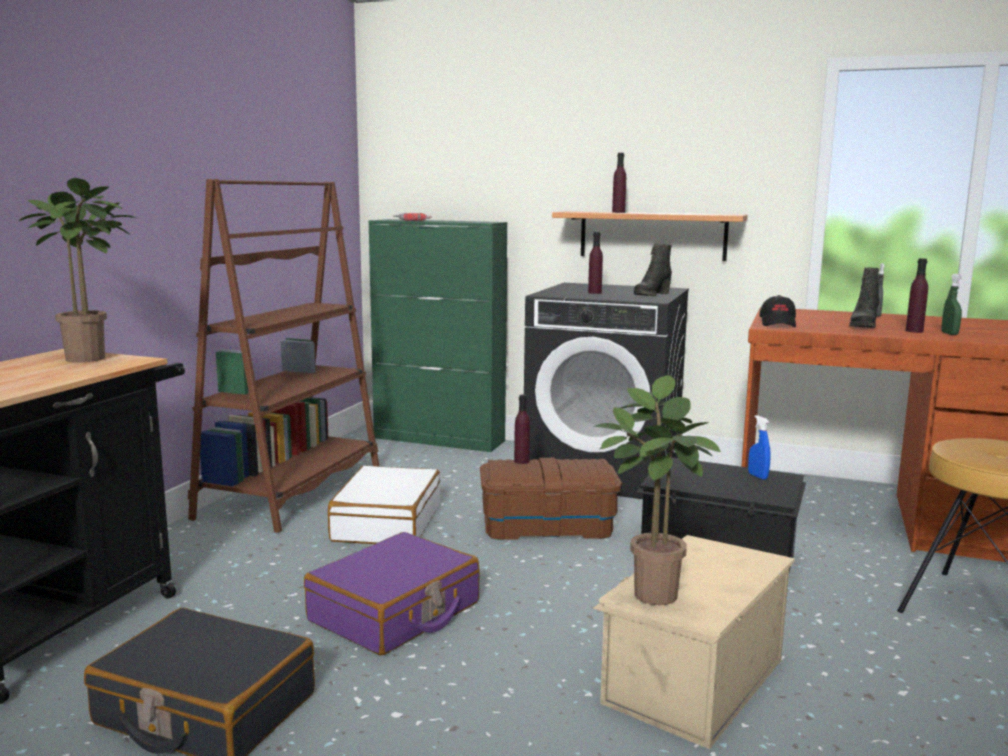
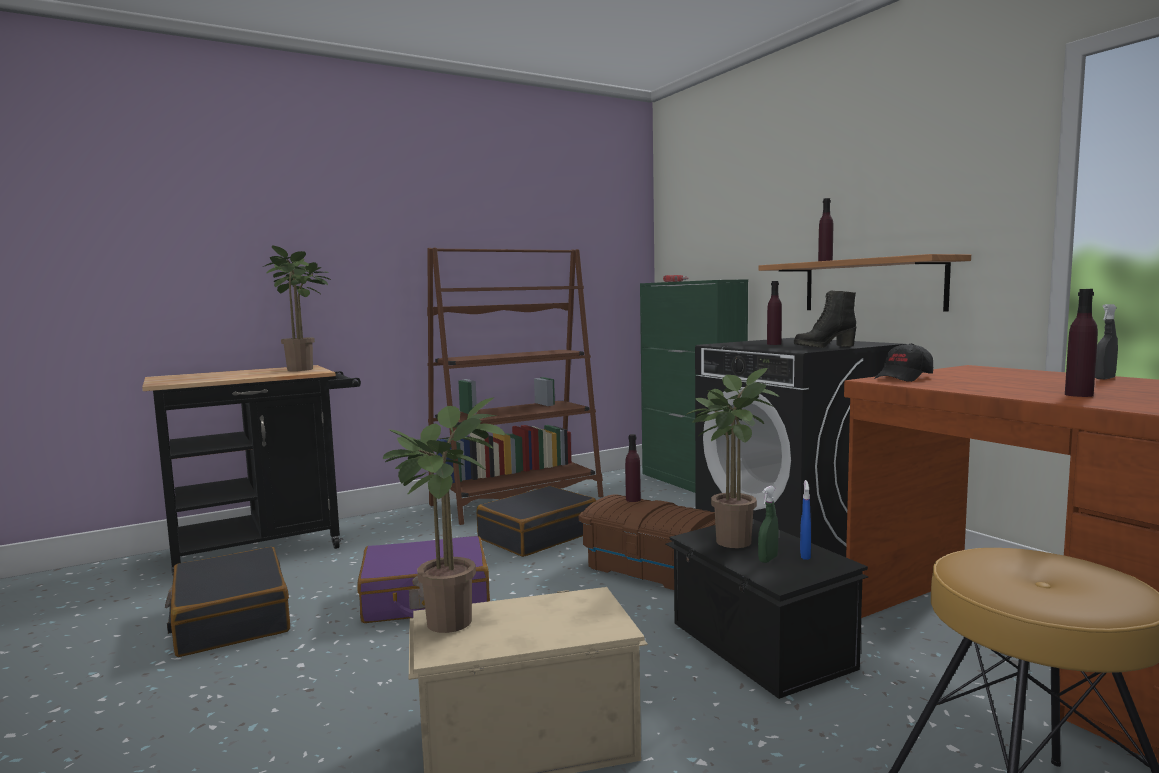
camera: 40 degrees right, 5 degrees down
white suitcase [328,466,440,544] -> black suitcase [477,486,596,557]
black boot [849,267,880,328] -> none
green spray bottle [942,274,964,335] -> green spray bottle moved to [758,486,778,563]
none -> potted plant [686,368,780,548]

